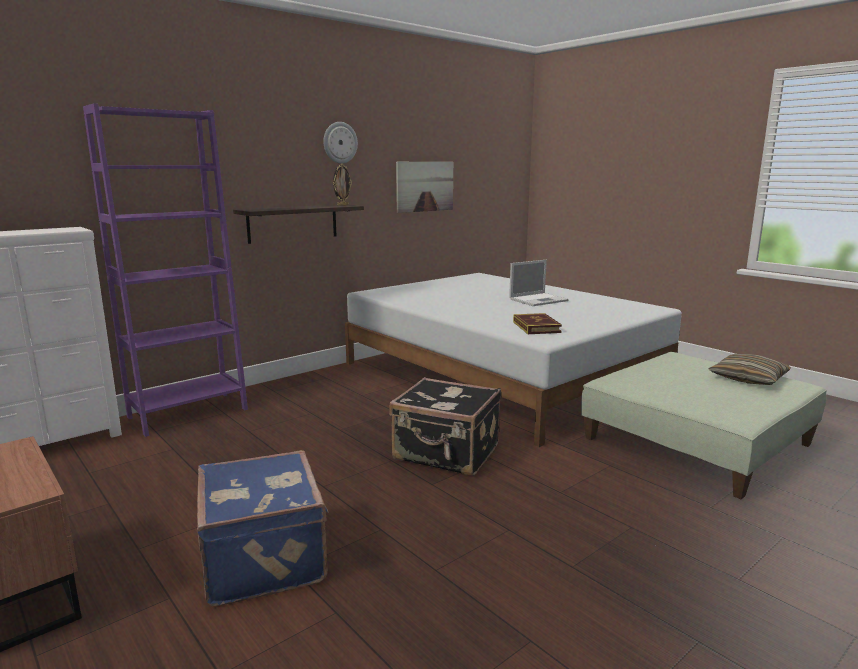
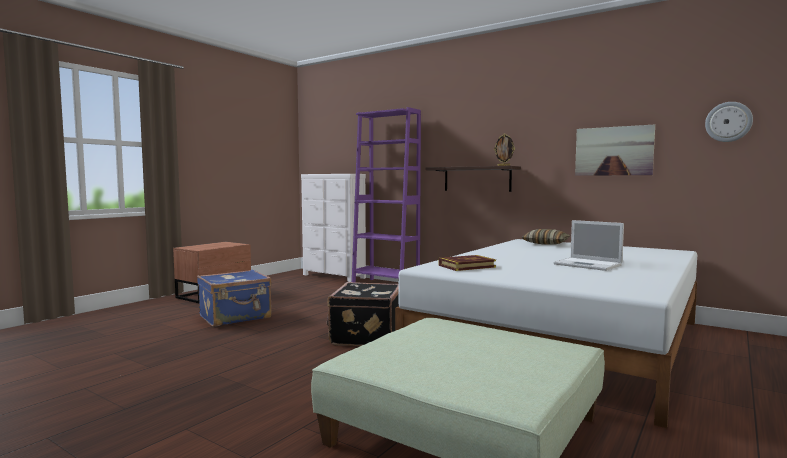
camera: 75 degrees right, 10 degrees down
wall clock [323,122,358,164] -> wall clock moved to [705,102,753,142]
pillow [709,354,791,385] -> pillow moved to [522,229,570,245]

